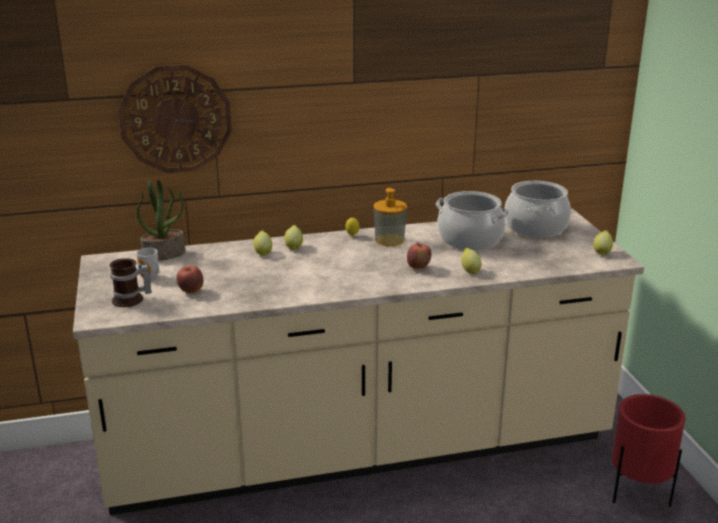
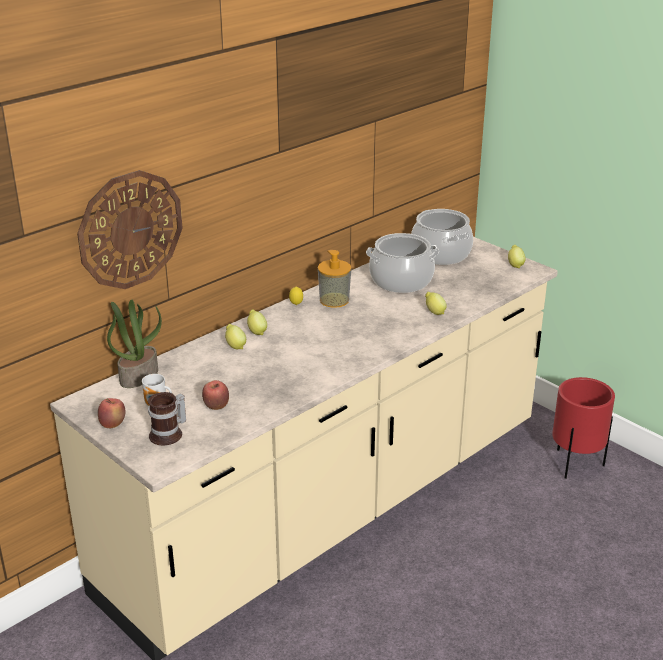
camera: 30 degrees left, 5 degrees up
apple [407,242,431,269] -> apple moved to [98,398,125,428]

